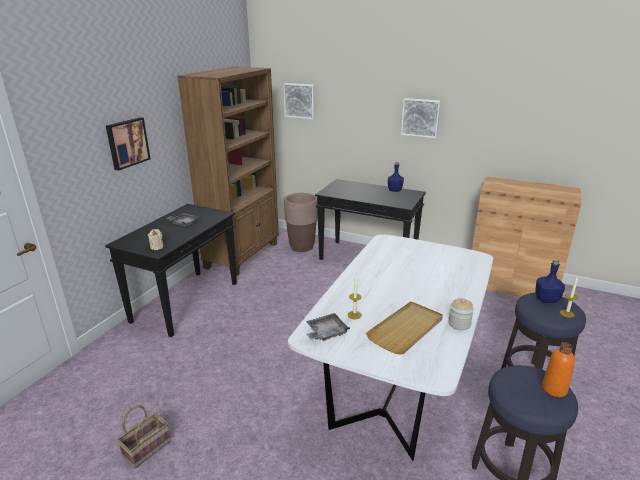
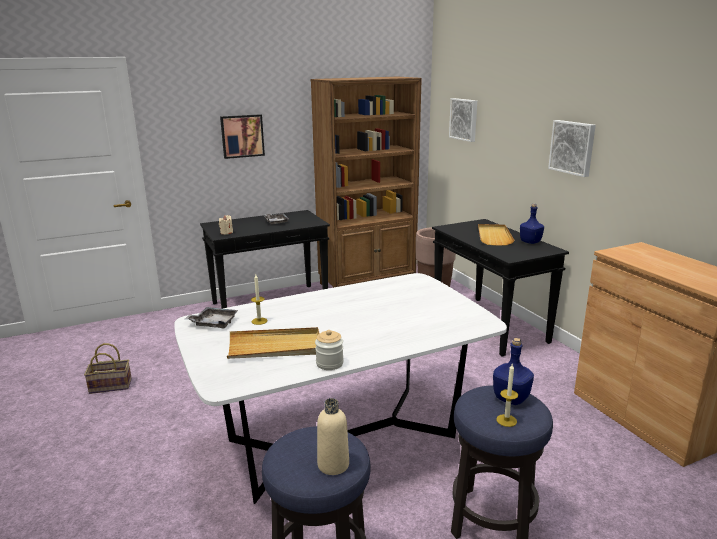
camera: 40 degrees right, 5 degrees down
orange bottle [542,342,575,397] -> beige bottle [317,398,349,475]
none -> beige tray [478,224,515,246]

